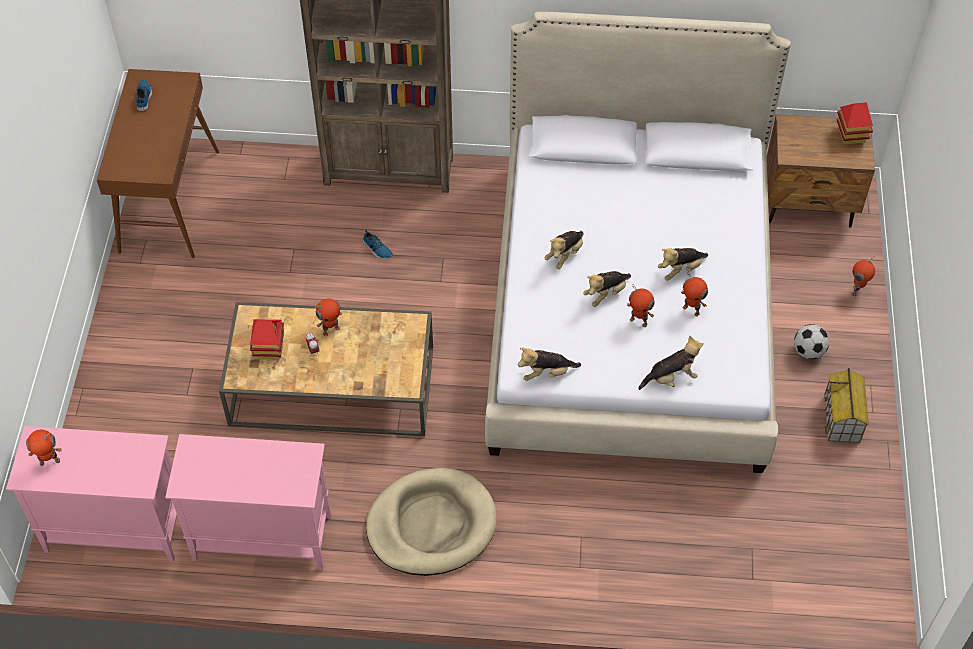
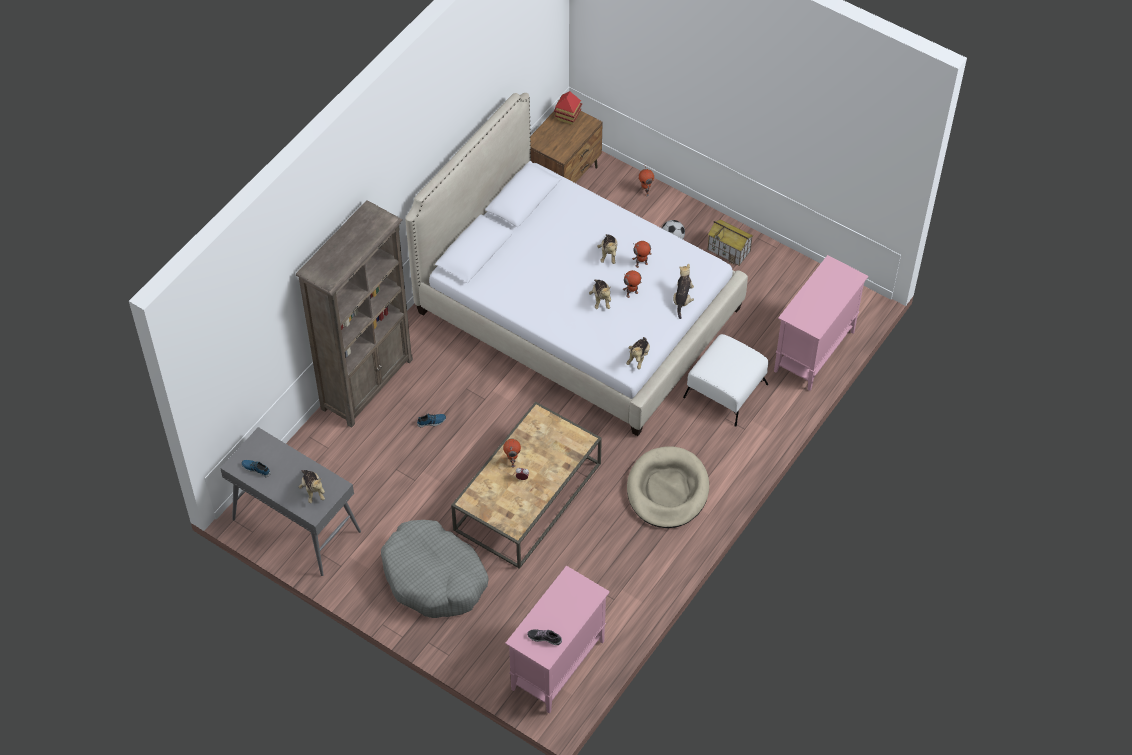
camera: 60 degrees left, 0 degrees up
toy robot [26,430,62,466] -> shoe [527,630,562,645]
brown console table [97,69,219,258] -> grey console table [220,427,361,576]
pink cabinet [165,434,331,570] -> pink cabinet moved to [774,255,868,391]
toy house [250,319,284,359] -> none
plush toy [544,231,583,269] -> plush toy moved to [299,470,325,503]
none -> grey dog bed [381,520,489,618]
none -> white ottoman [683,334,768,427]

